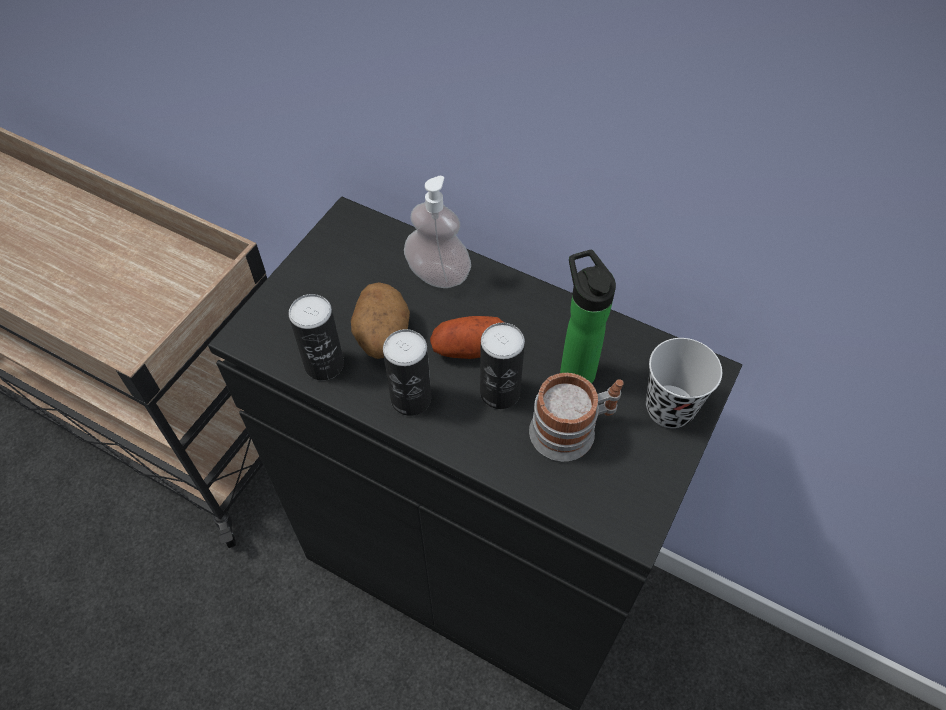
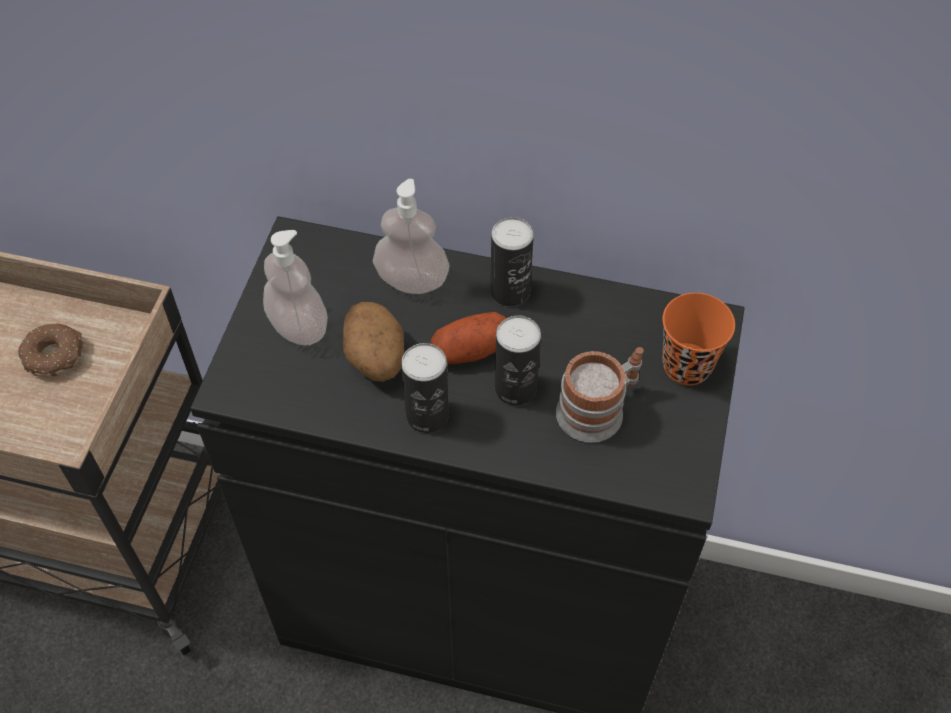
camera: 15 degrees left, 0 degrees up
can [288,294,344,380] -> can moved to [490,217,534,306]
bottle [560,250,616,384] -> none
black cup [646,338,722,428] -> orange cup [662,293,735,386]
none -> donut [18,323,83,377]
none -> soap dispenser [263,230,328,346]

